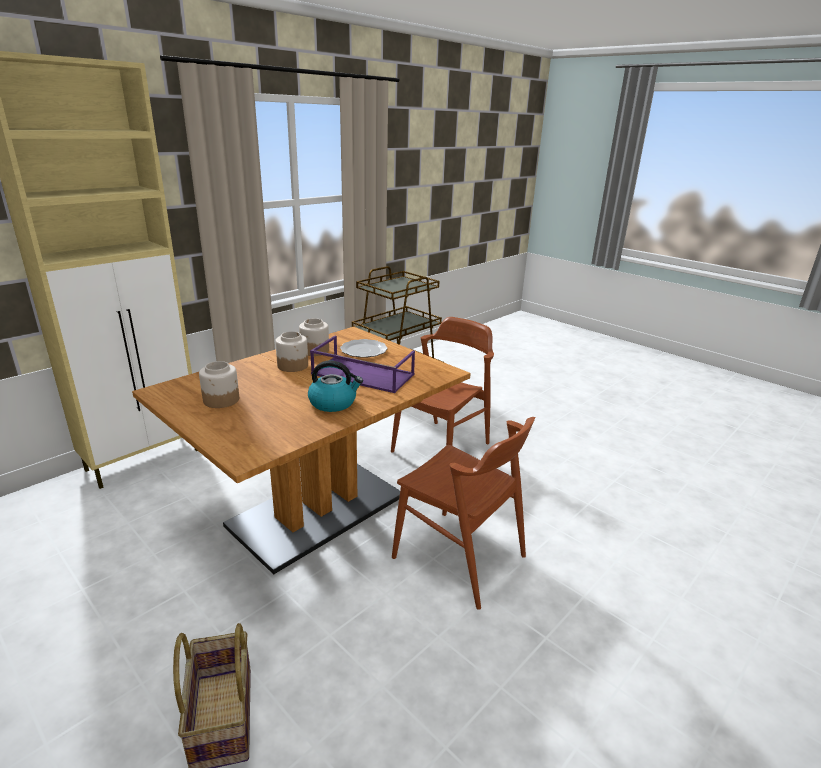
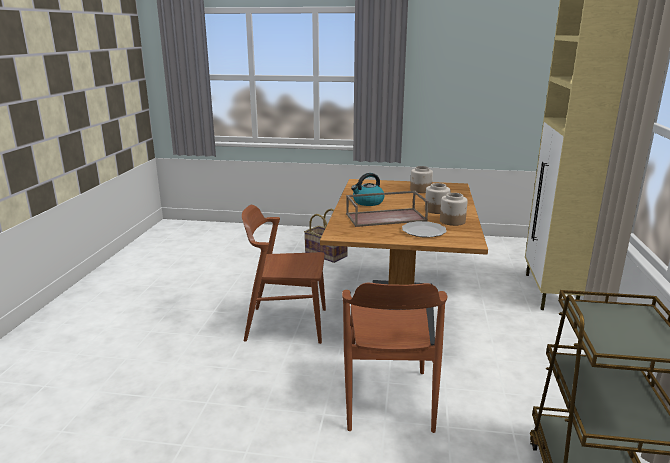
camera: 145 degrees right, 5 degrees down
purple tray [310,336,415,393] -> brown tray [346,191,429,227]

